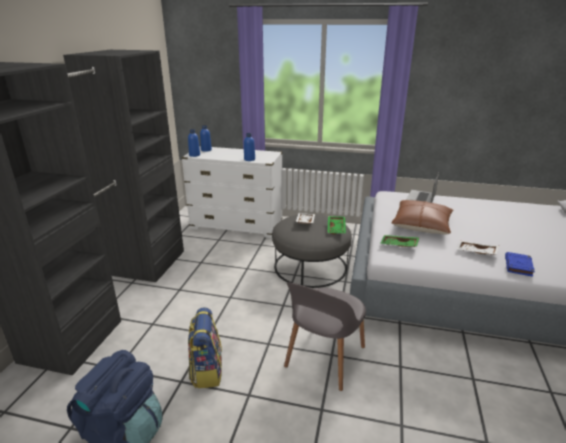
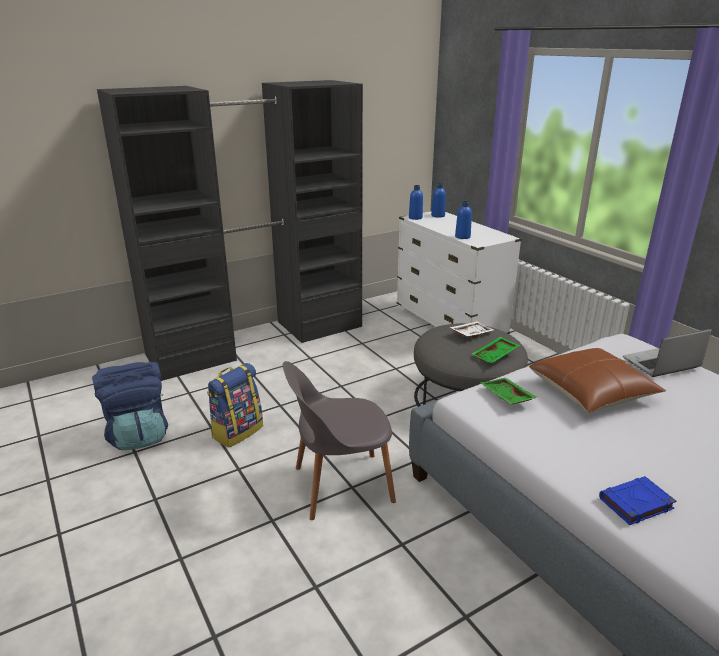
camera: 45 degrees right, 0 degrees up
white tray [457,241,499,255] -> none

